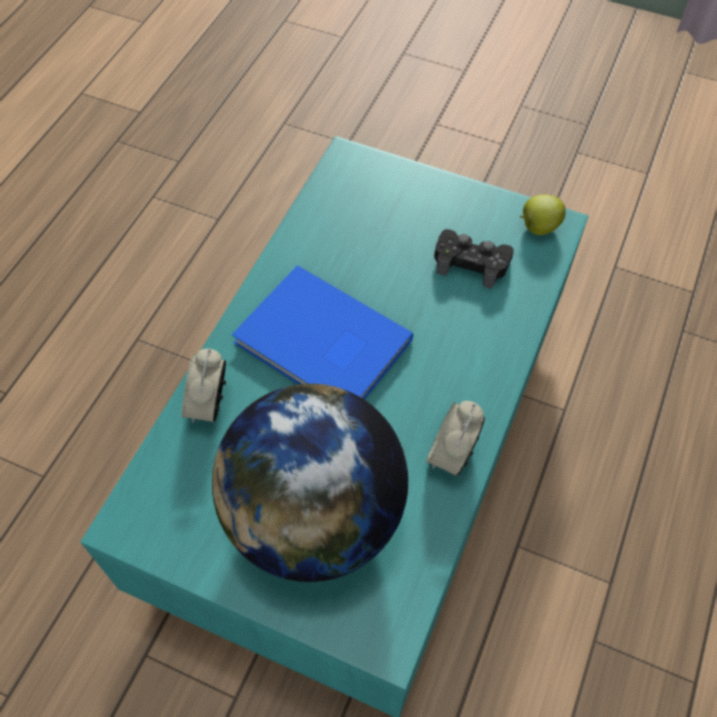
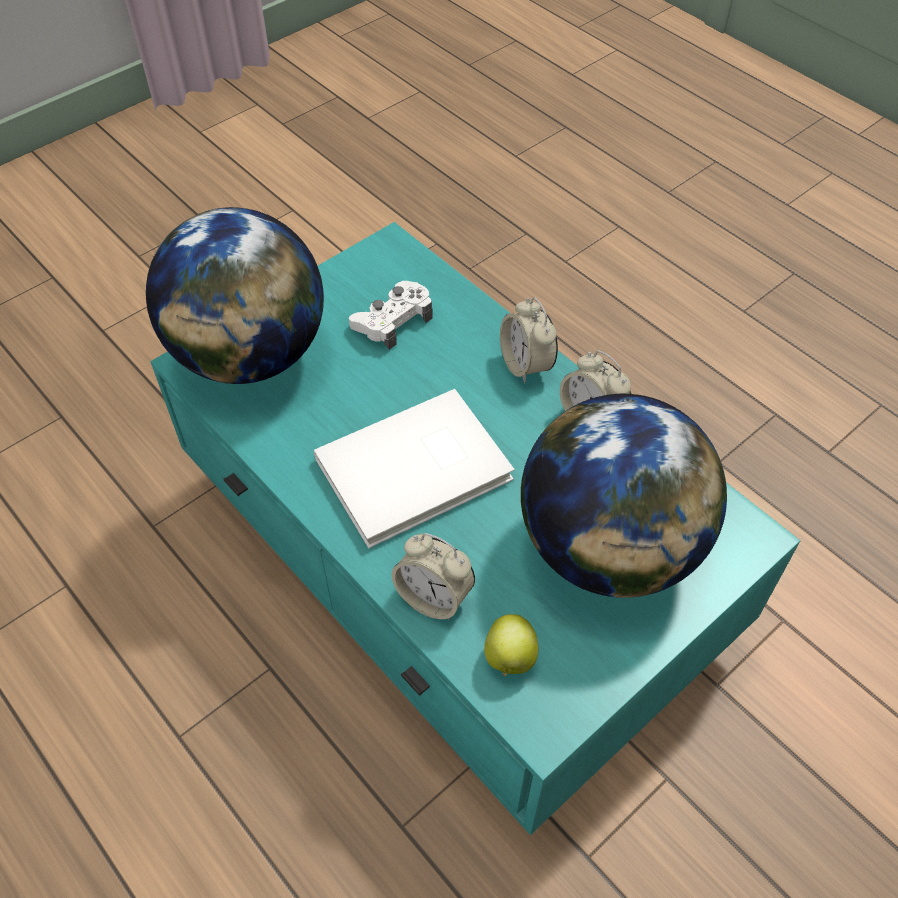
camera: 65 degrees left, 5 degrees down
blue book [232,265,413,400] -> white book [314,389,515,549]
black game controller [434,229,514,289] -> white game controller [349,281,433,350]
apple [520,195,566,235] -> apple moved to [484,614,539,676]
none -> globe [146,207,324,384]
none -> alarm clock [500,297,558,383]

